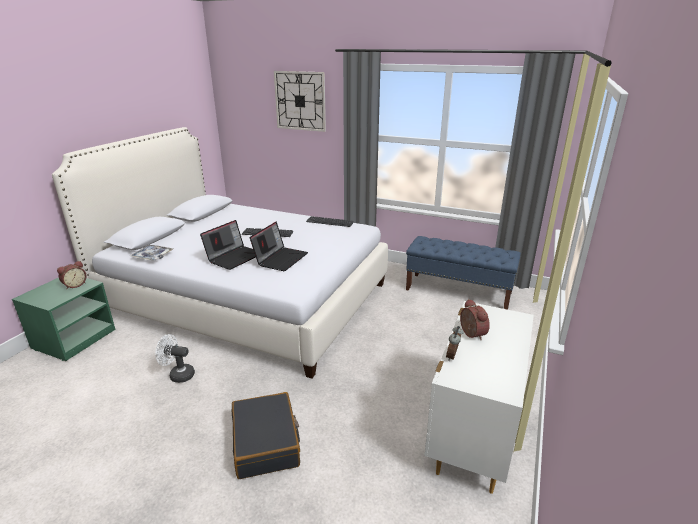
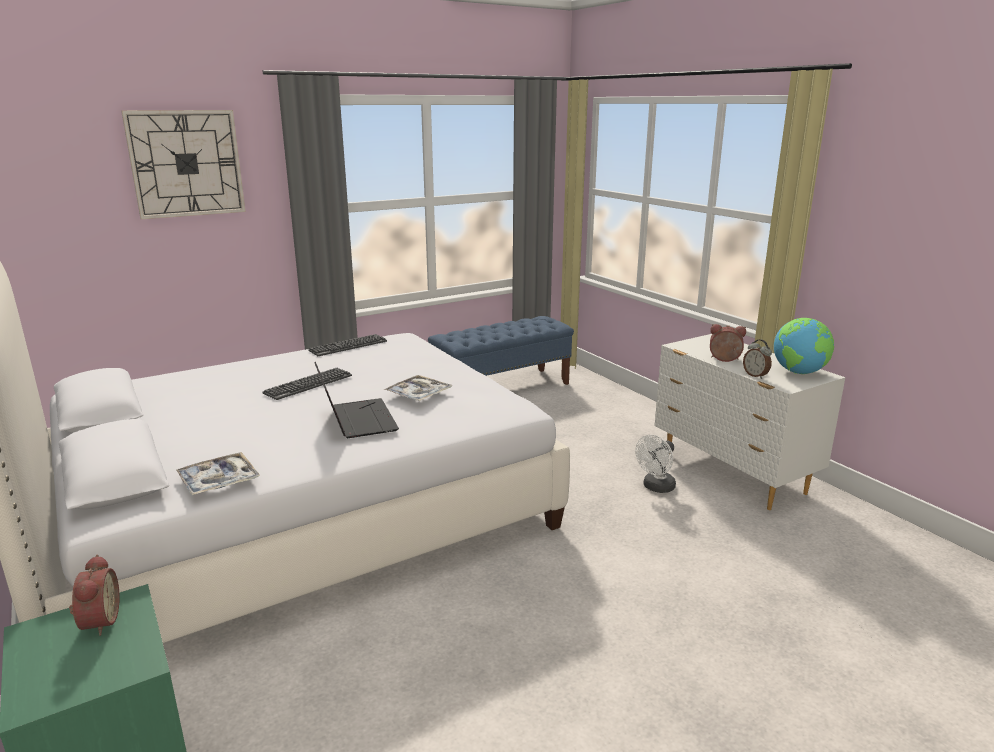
camera: 55 degrees left, 5 degrees down
white fan [155,334,195,383] -> white fan moved to [635,435,676,493]
black suitcase [232,392,300,479] -> none
laptop [250,222,308,271] -> tray [384,375,452,401]
none -> globe [774,318,834,374]

